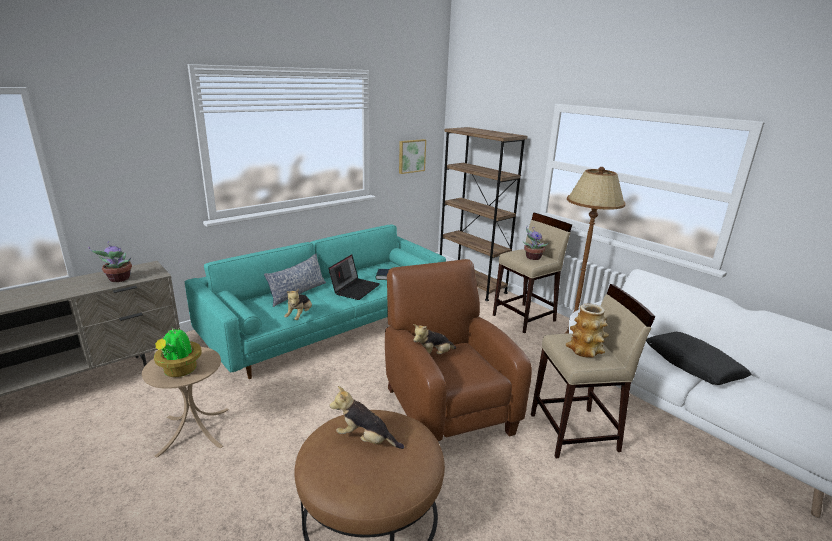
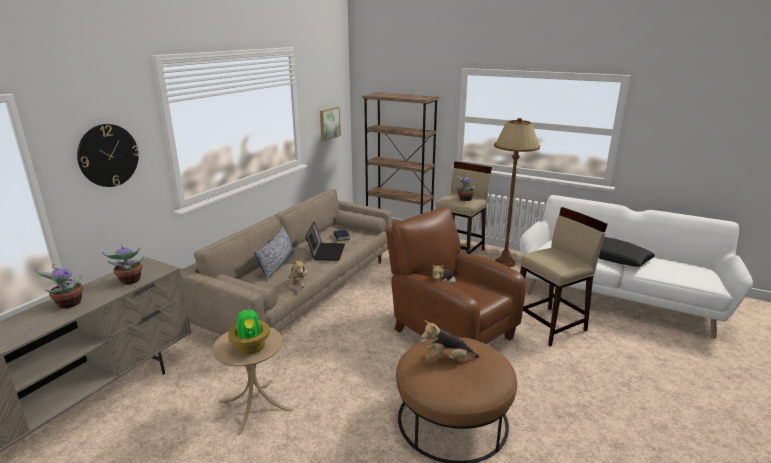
camera: 20 degrees left, 0 degrees up
turquoise sofa [185,225,446,379] -> beige sofa [180,189,392,335]
vase [566,304,609,358] -> none
none -> potted plant [34,264,84,308]
none -> wall clock [77,124,139,187]

